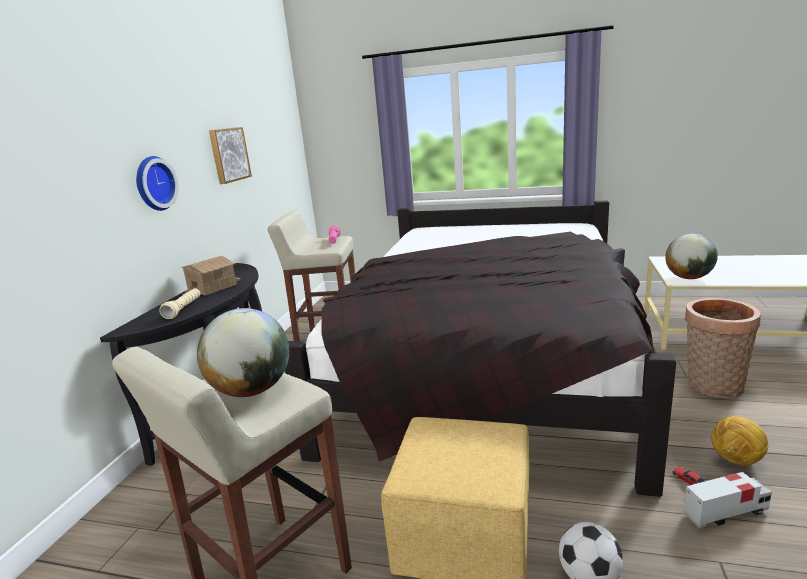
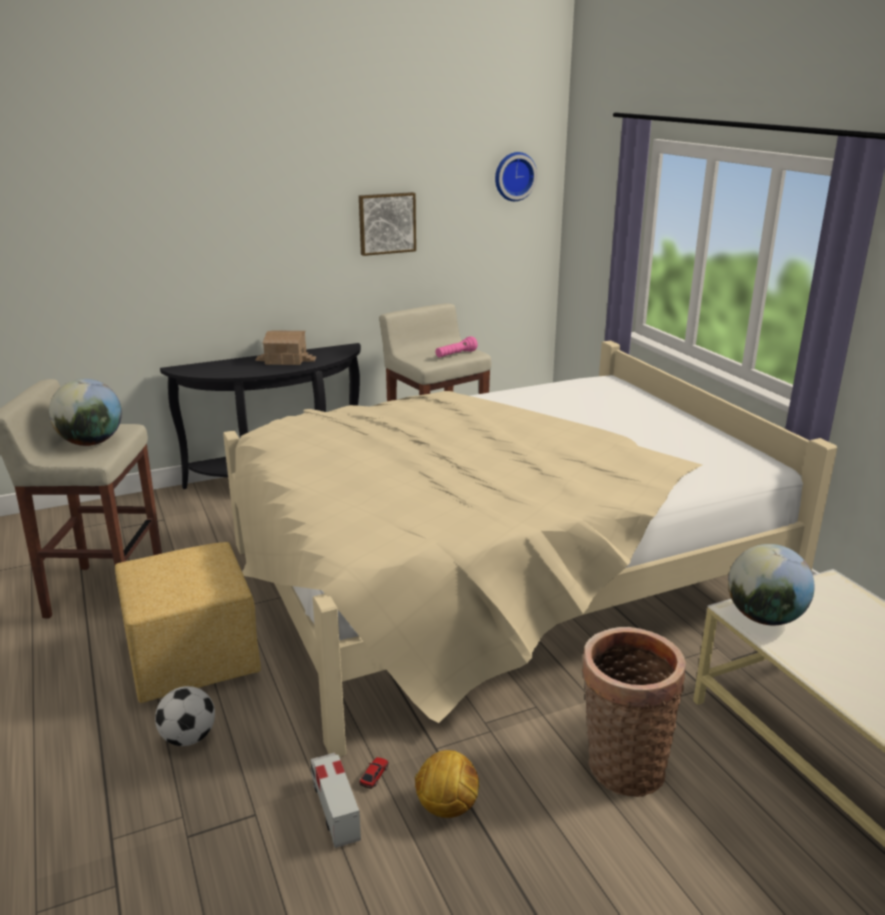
camera: 50 degrees right, 5 degrees up
wall clock [136,156,179,211] -> wall clock moved to [495,152,537,201]
beige flashlight [159,288,200,319] -> none
black bed [285,200,676,497] -> beige bed [223,340,837,757]
toy truck [683,472,772,528] -> toy truck turned 150 degrees counterclockwise [310,753,361,848]

